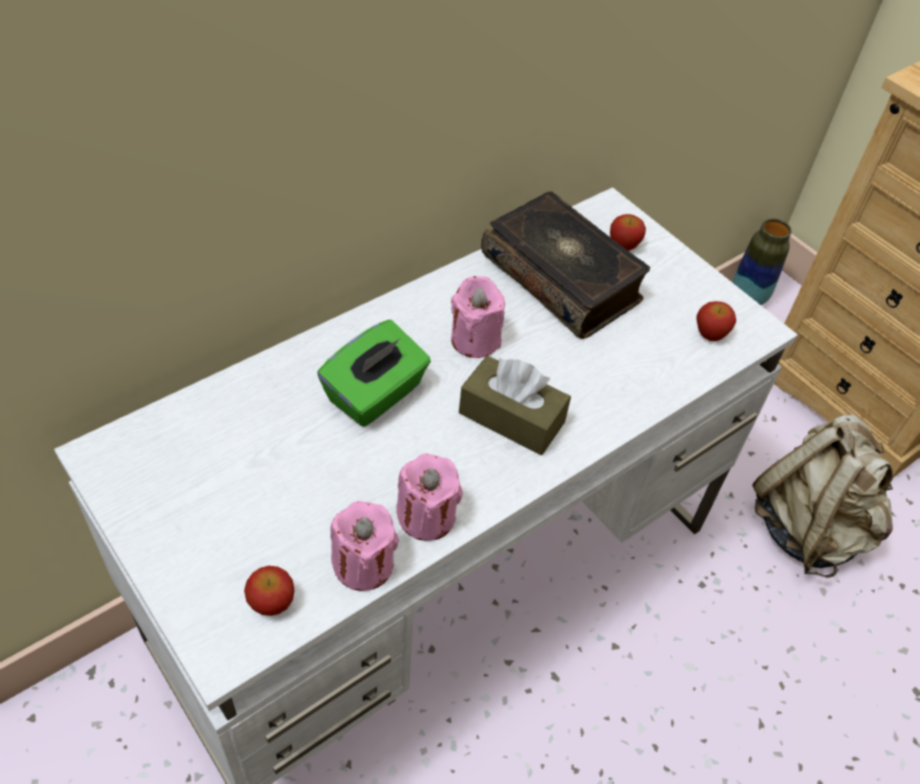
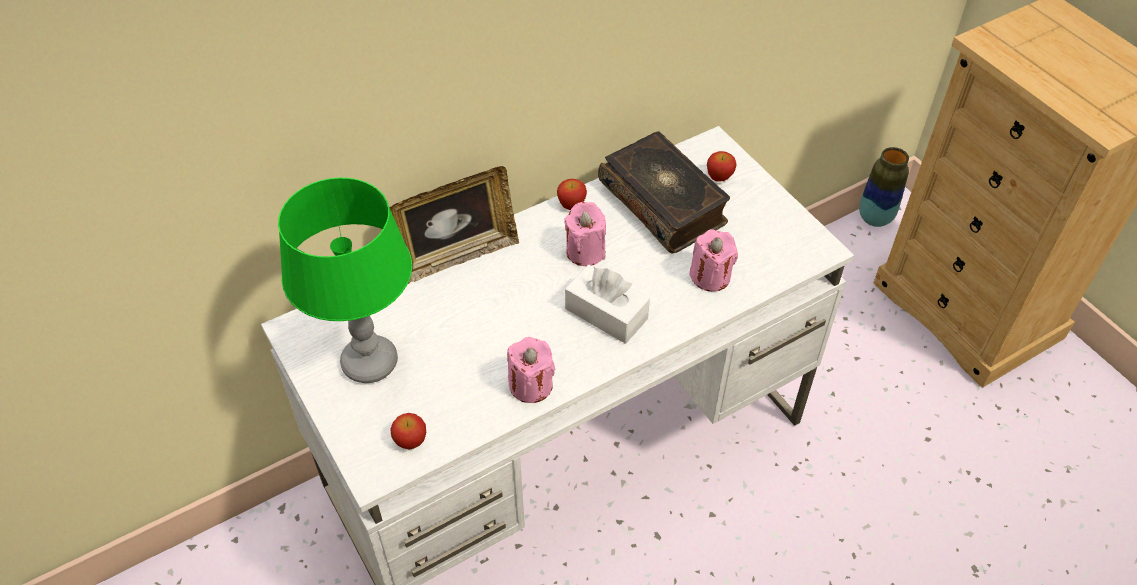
camera: 10 degrees right, 0 degrees up
green tissue box [317,320,431,427] -> none
pink candle [330,501,399,591] -> pink candle moved to [689,229,738,292]
brown tissue box [459,355,571,455] -> white tissue box [565,265,650,344]
apple [697,301,736,341] -> apple moved to [557,179,587,210]
beige backpack [752,415,893,578] -> none
none -> green table lamp [278,178,412,383]
none -> picture frame [389,166,519,284]

